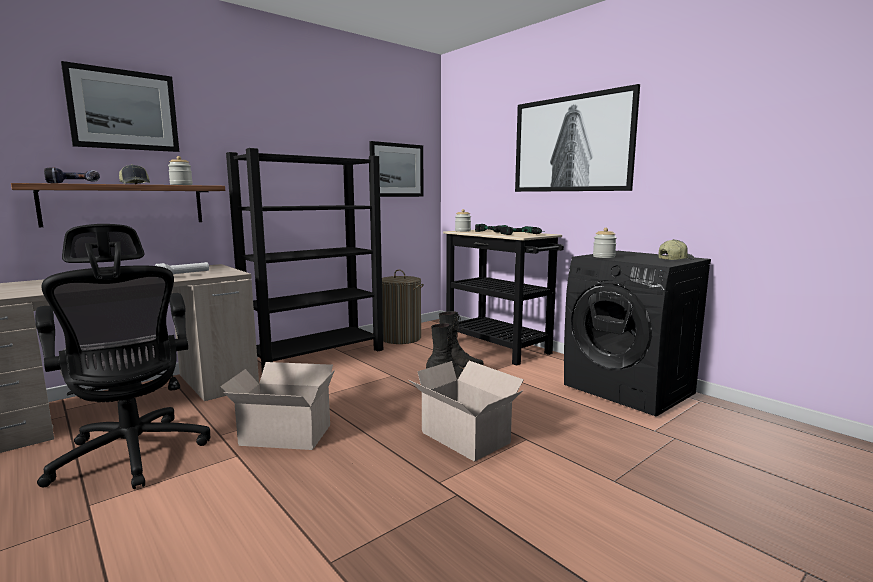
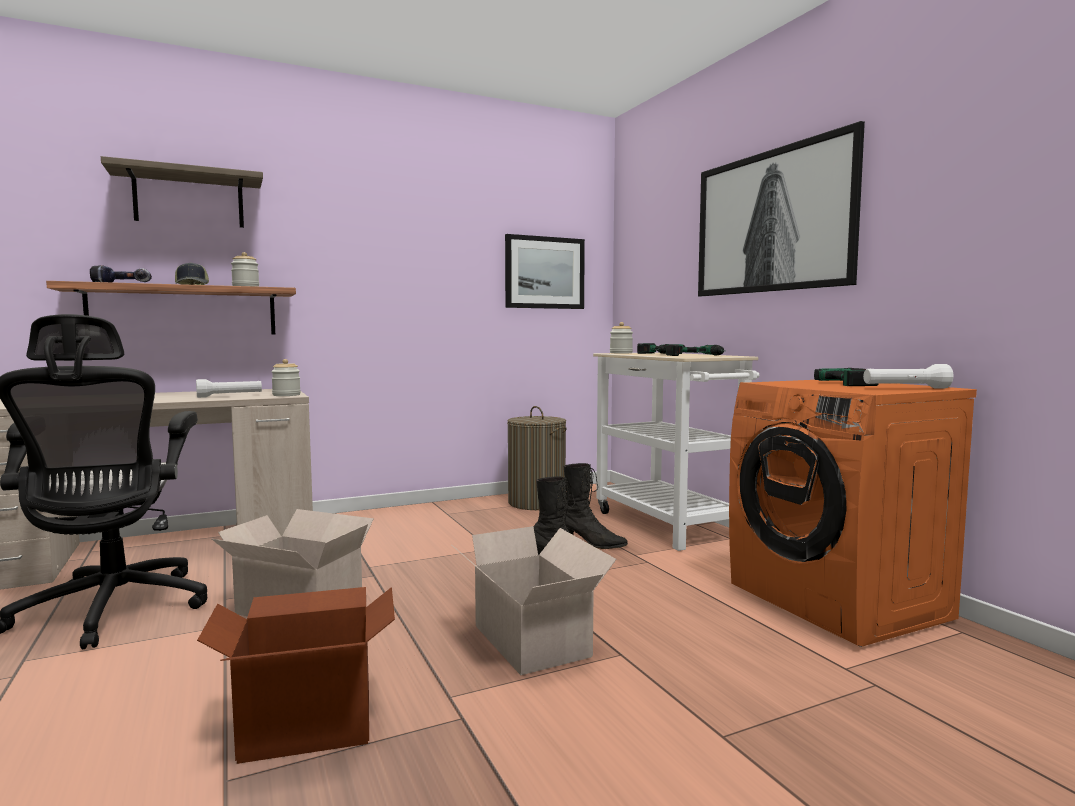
camera: 15 degrees right, 5 degrees down
picture [61,61,179,152] -> shelf [101,156,263,228]
black bookcase [226,148,383,373] -> none
black cart [443,229,564,366] -> white cart [593,352,759,551]
black washing machine [564,251,711,417] -> orange washing machine [729,380,977,647]
jar [593,228,617,258] -> jar moved to [271,359,301,396]
cap [658,239,695,260] -> white flashlight [863,364,954,388]
none -> cardboard box [197,587,395,764]
none -> power drill [814,368,878,386]

